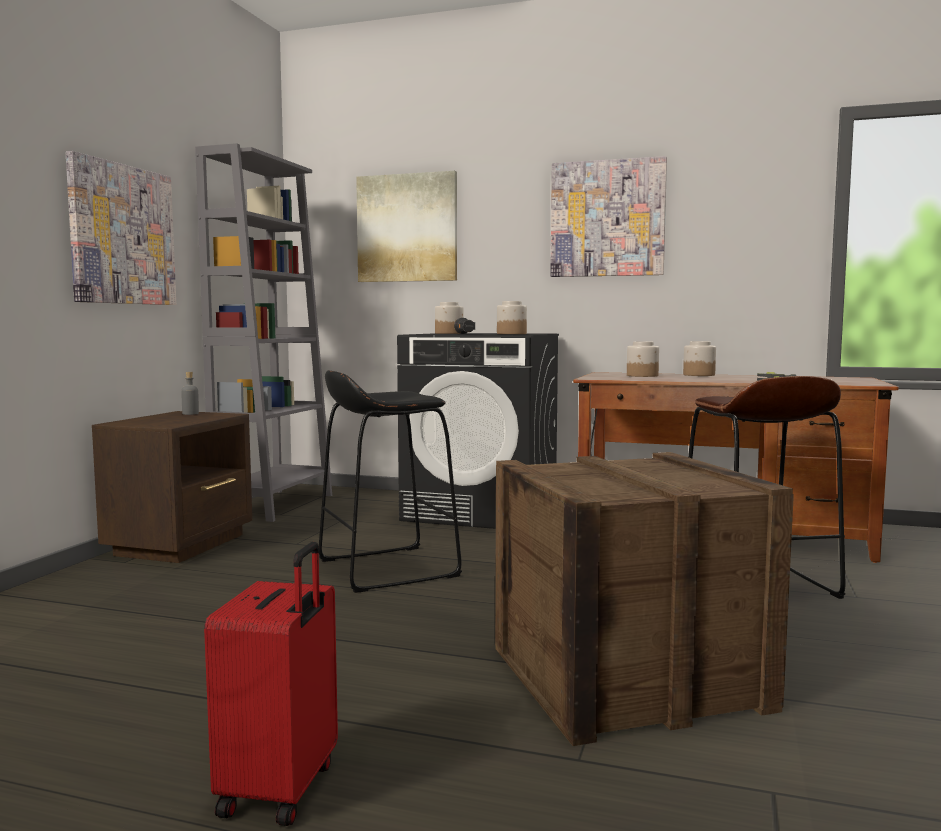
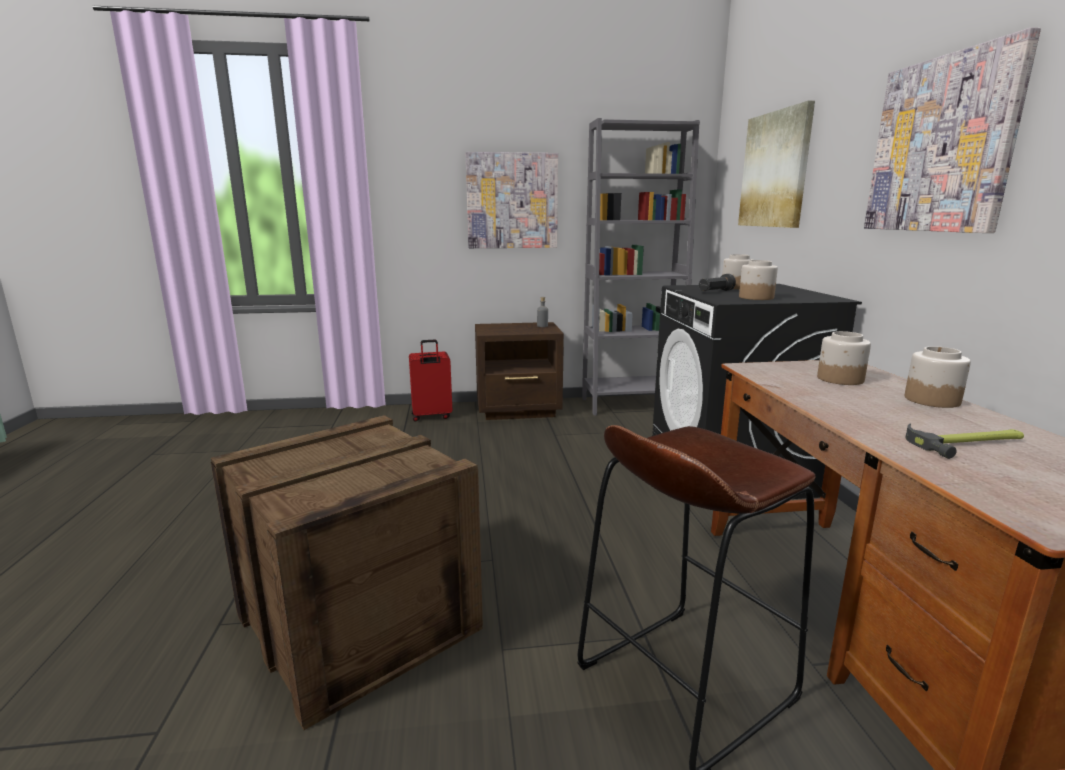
camera: 65 degrees right, 10 degrees up
red suitcase [204,542,338,826] -> red suitcase moved to [409,340,452,422]
black stool [319,371,462,593] -> none

